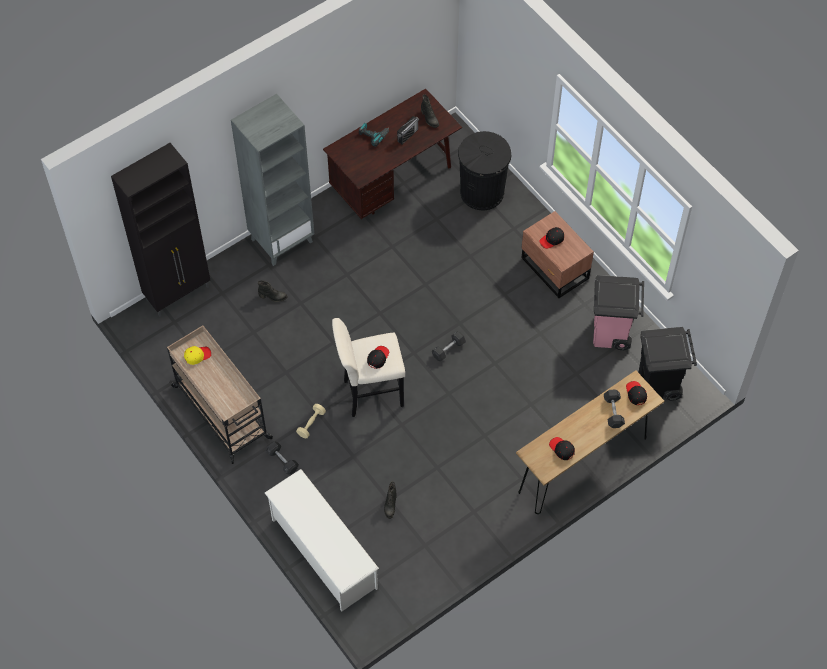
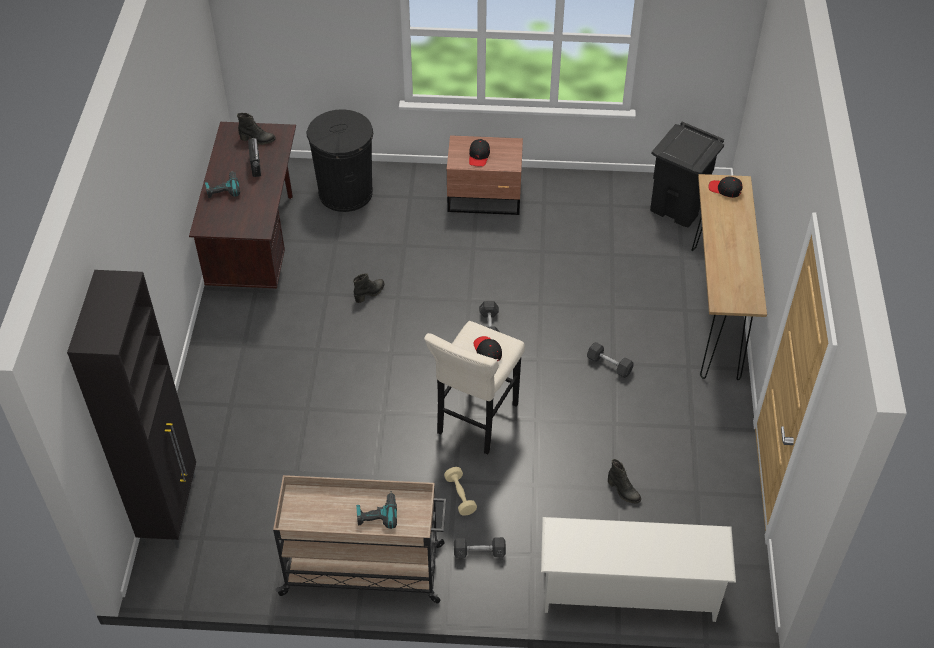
camera: 50 degrees left, 10 degrees down
yellow cap [184,346,211,365] -> none
grey bookcase [231,94,314,266] -> none
black boot [258,280,287,302] -> black boot moved to [353,273,385,303]
black cap [549,437,575,460] -> none
pink trash can [593,275,644,350] -> none
grey dumbbell [604,389,625,428] -> grey dumbbell moved to [587,342,634,378]
none -> power drill [356,491,397,529]

